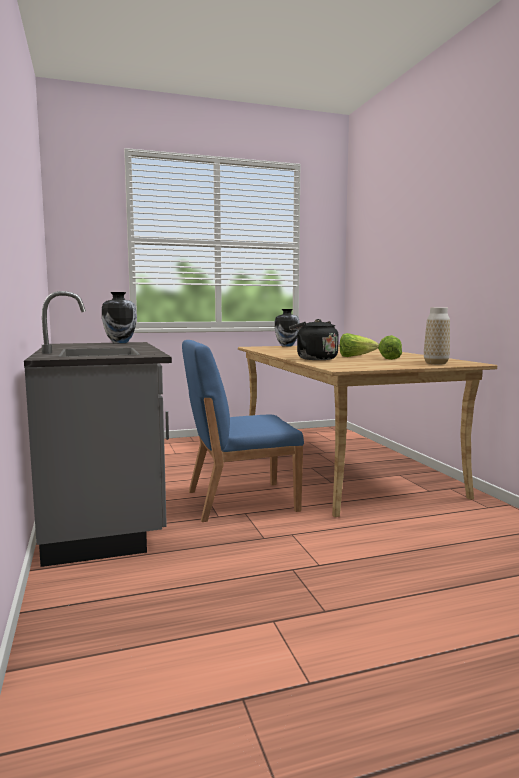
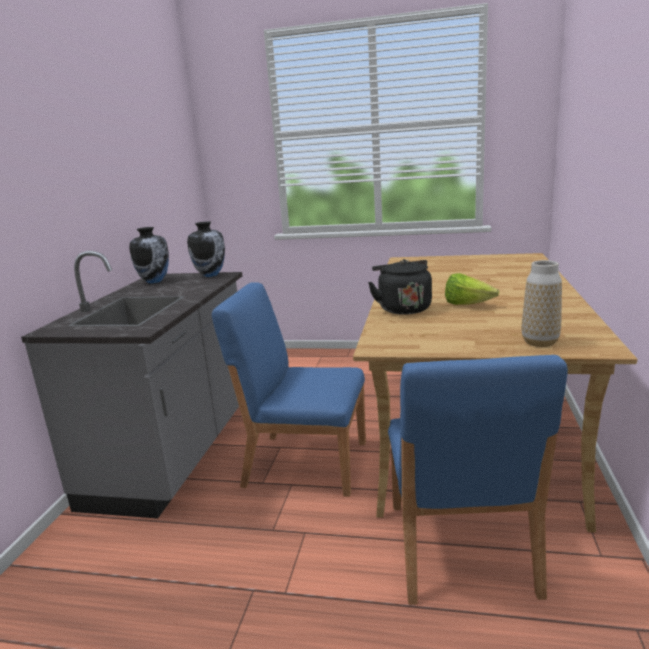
camera: 30 degrees right, 10 degrees up
vase [275,309,300,347] -> vase moved to [129,227,169,284]
lettuce [378,335,402,360] -> none
none -> blue chair [388,355,568,605]

